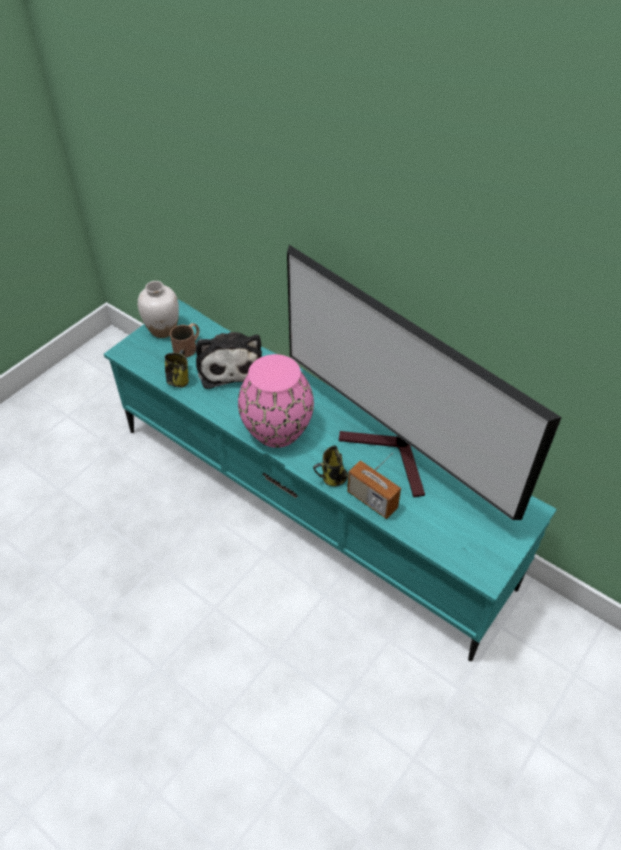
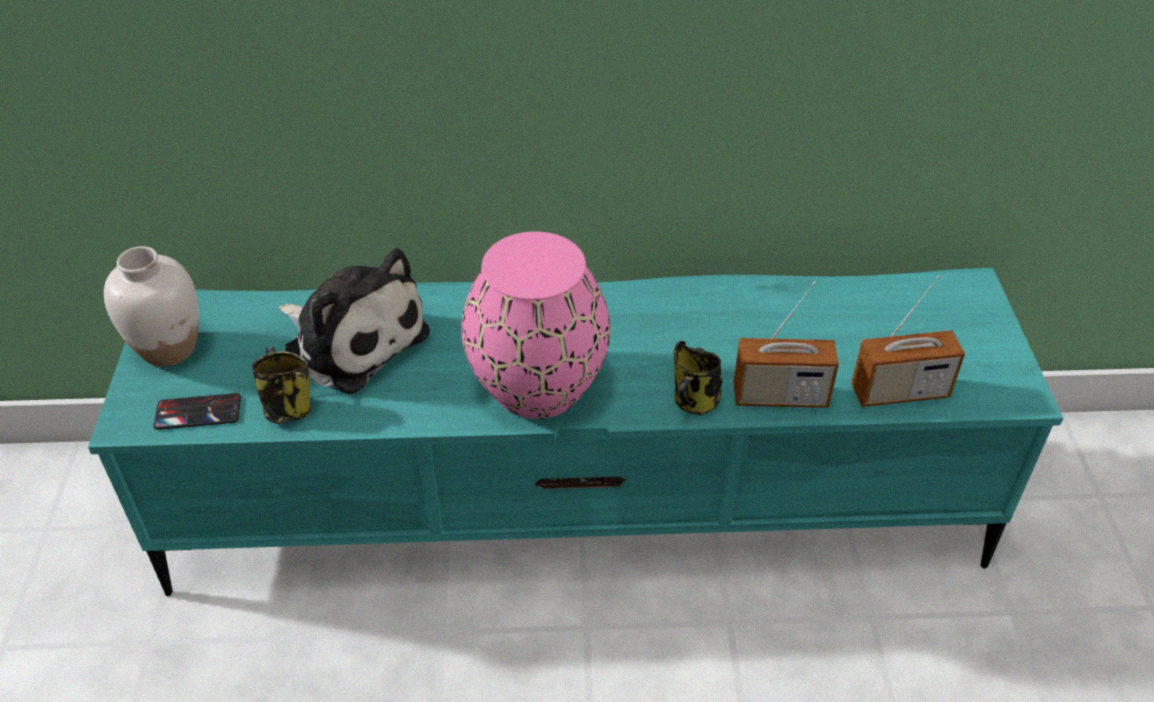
camera: 40 degrees left, 5 degrees down
brown mug [170,323,200,358] -> none
television [287,245,562,520] -> none
none -> phone [153,393,241,430]
none -> radio [851,275,965,407]

